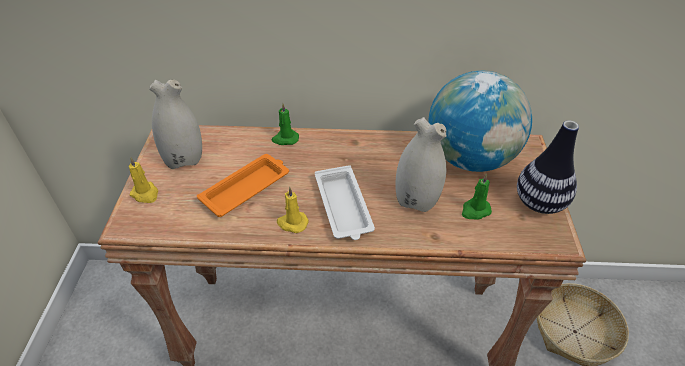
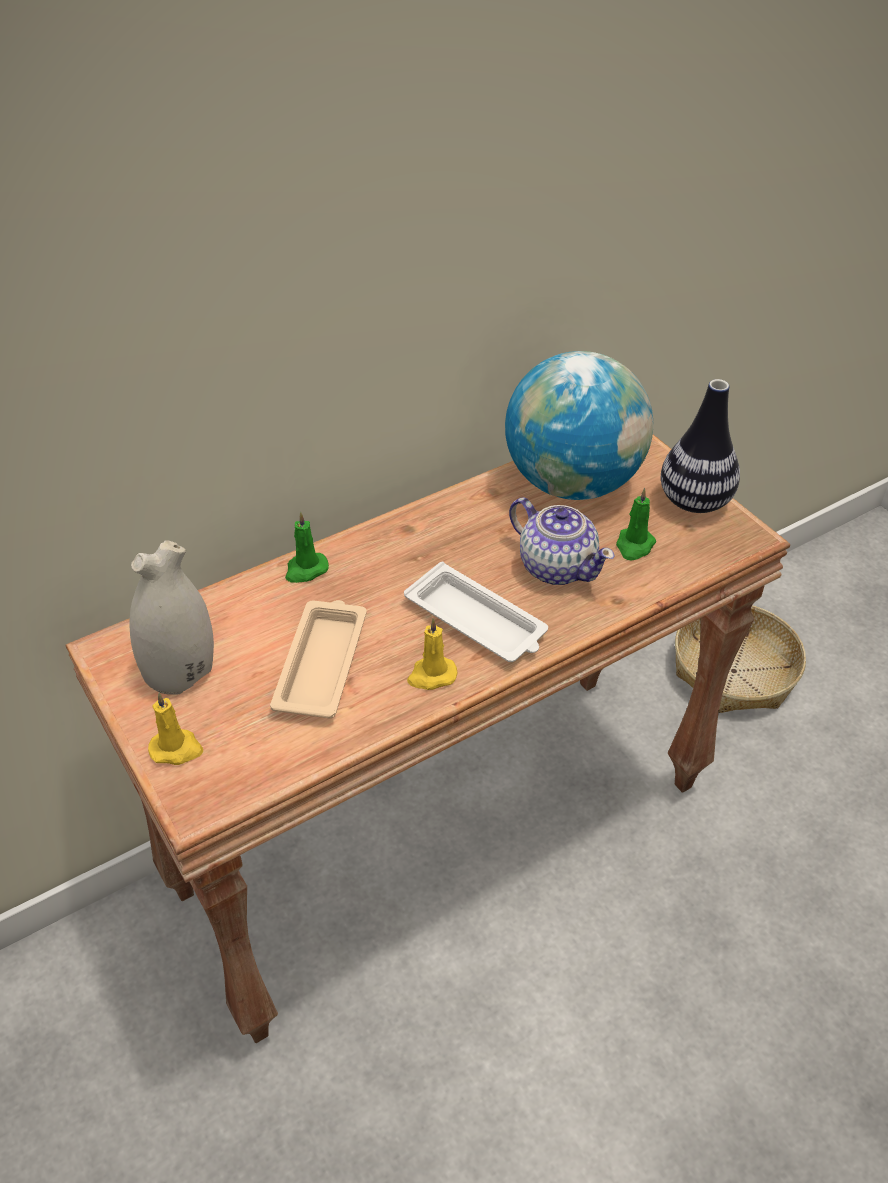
camera: 35 degrees left, 0 degrees up
orange tray [197,154,289,217] -> beige tray [270,600,367,718]
white vase [396,117,447,212] -> teapot [509,498,615,585]

